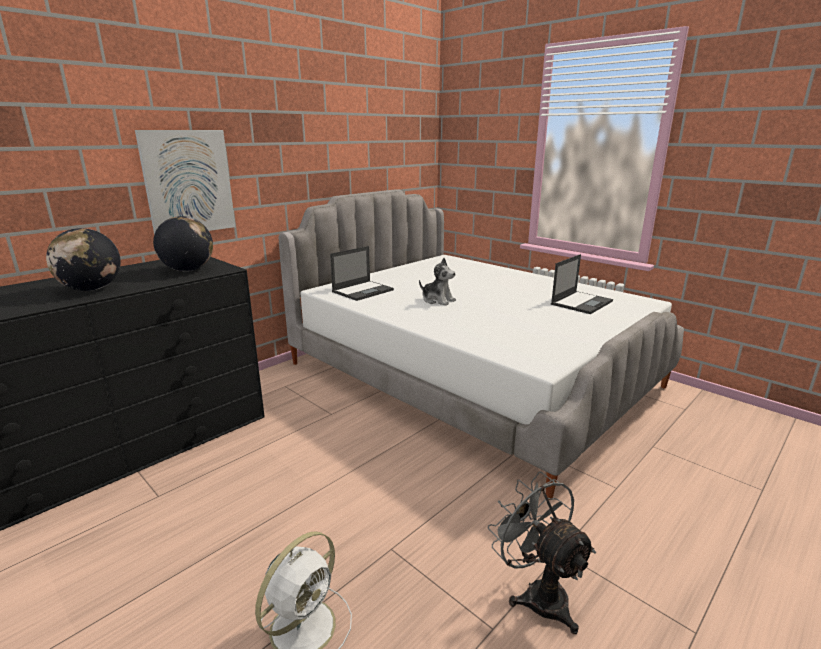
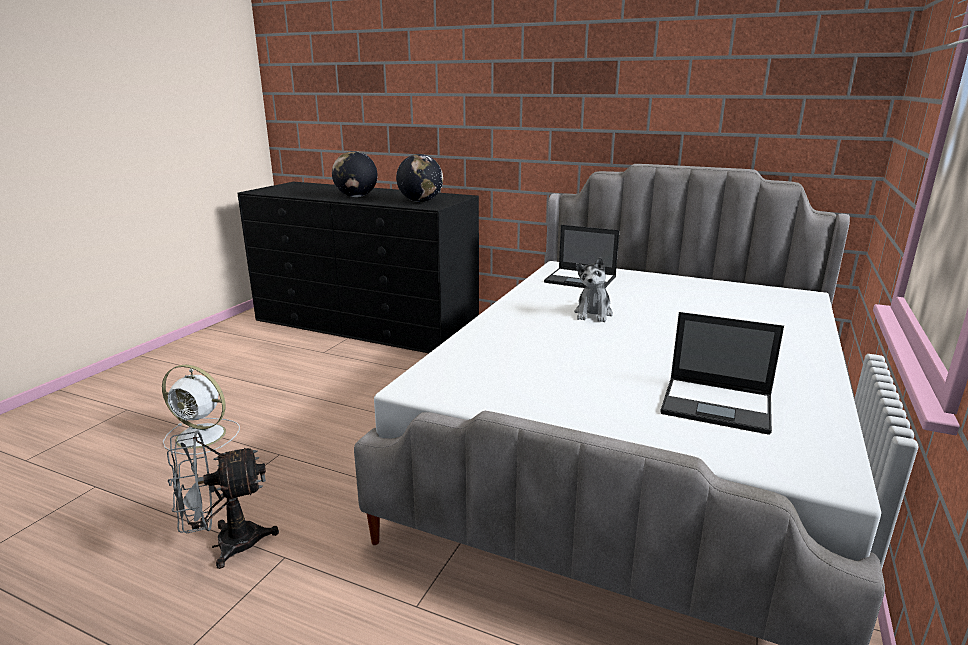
camera: 70 degrees right, 0 degrees up
picture [135,130,235,234] -> none
grey fan [488,472,596,634] -> grey fan turned 150 degrees counterclockwise [167,430,279,569]

